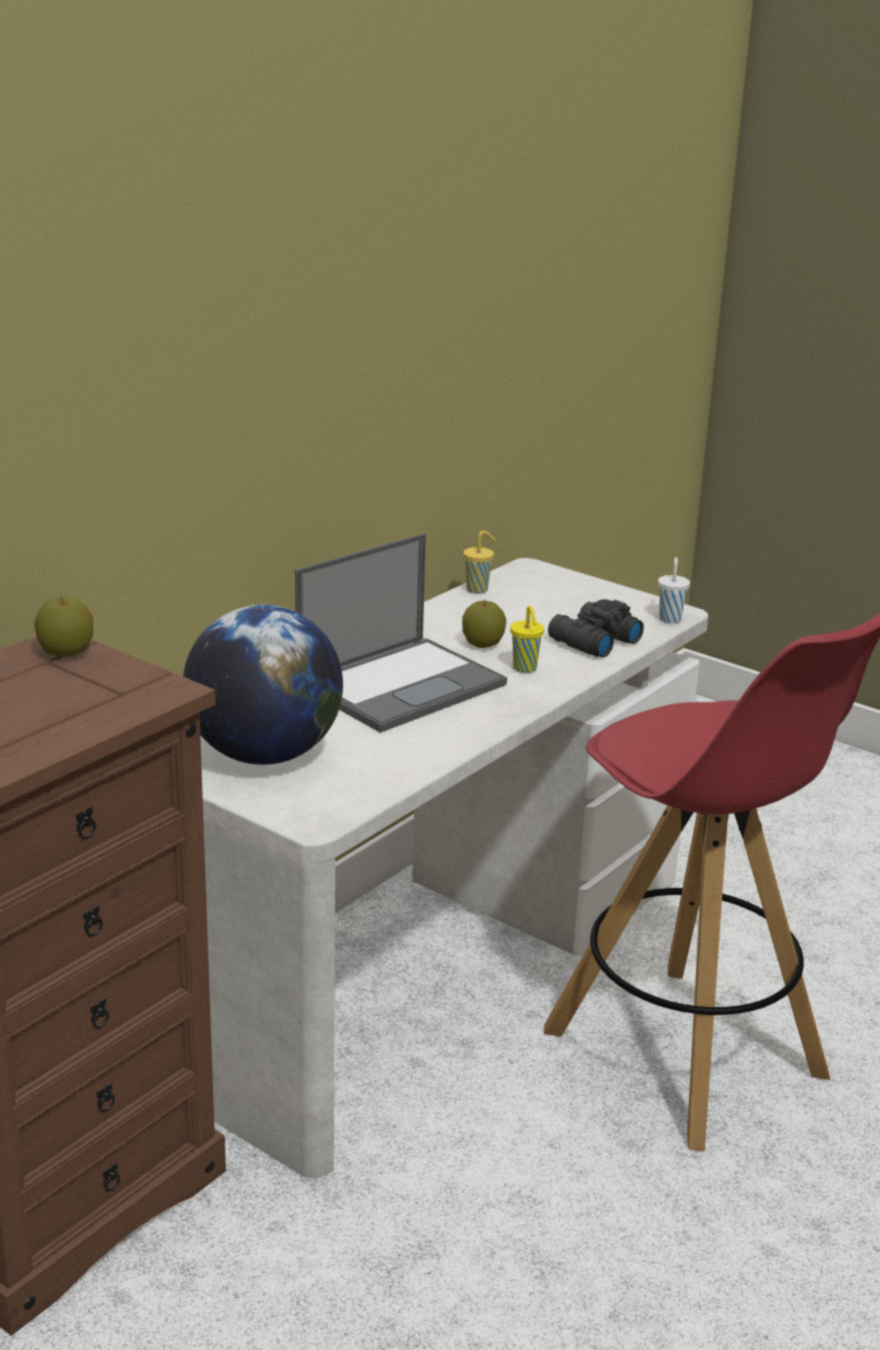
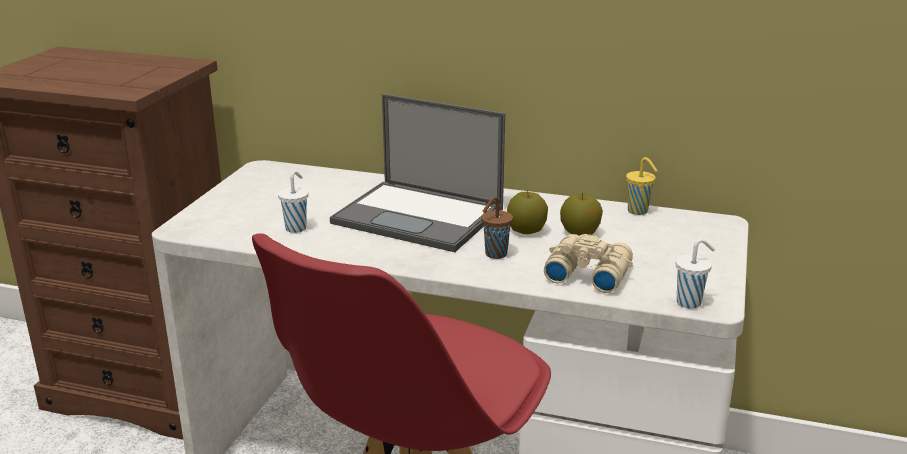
camera: 70 degrees right, 0 degrees up
apple [34,596,93,657] -> apple moved to [560,192,603,236]
globe [183,605,343,765] -> none
yellow cup [510,606,544,673] -> brown cup [481,196,513,259]
black binoculars [548,599,644,658] -> beige binoculars [544,234,633,293]
none -> white cup [278,170,308,233]

